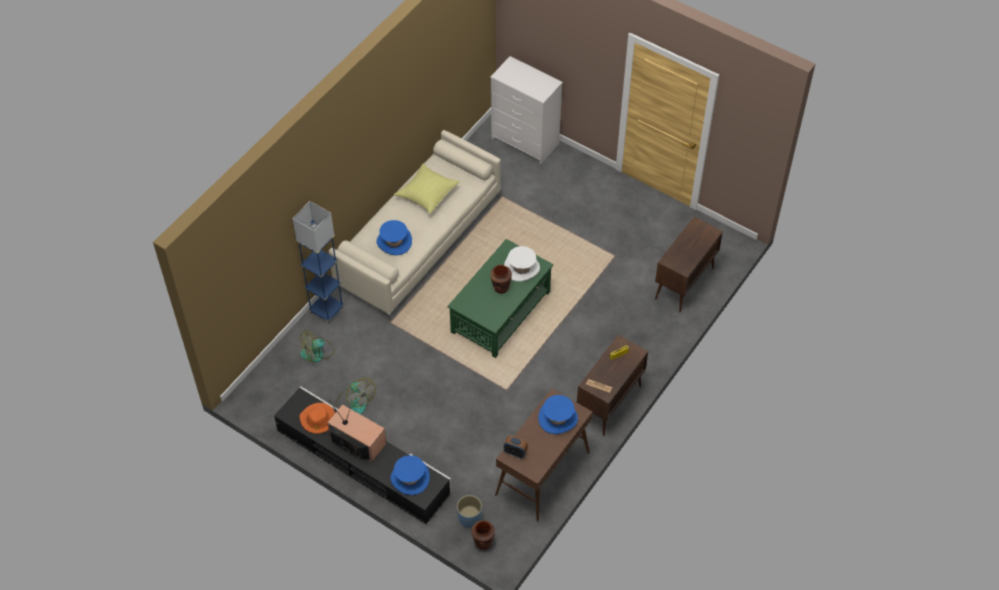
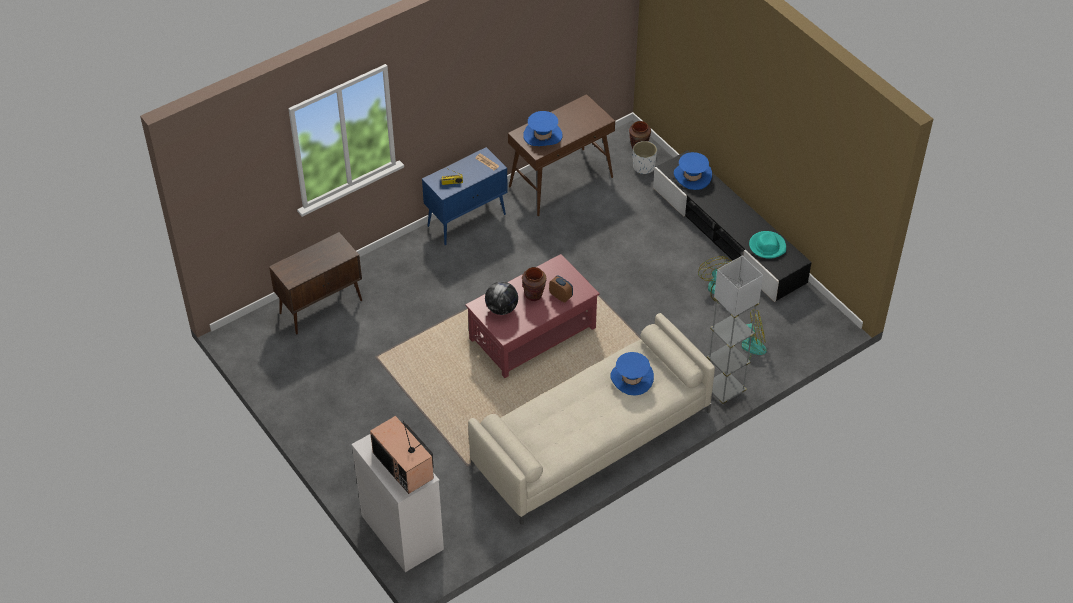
camera: 160 degrees left, 5 degrees down
blue floor lamp [292,201,344,323] -> grey floor lamp [707,256,763,405]
orange hat [299,403,335,434] -> turquoise hat [749,231,786,259]
television [327,400,386,462] -> television moved to [370,416,434,494]
yellow pillow [394,164,460,214] -> none
green coffee table [448,239,553,358] -> red coffee table [465,254,600,378]
blue planter [457,495,482,528] -> white planter [633,141,657,174]
white hat [504,246,540,281] -> globe [485,282,518,315]
alarm clock [504,436,528,458] -> alarm clock moved to [549,276,573,302]
brown cabinet [577,335,648,436] -> blue cabinet [422,147,508,245]

